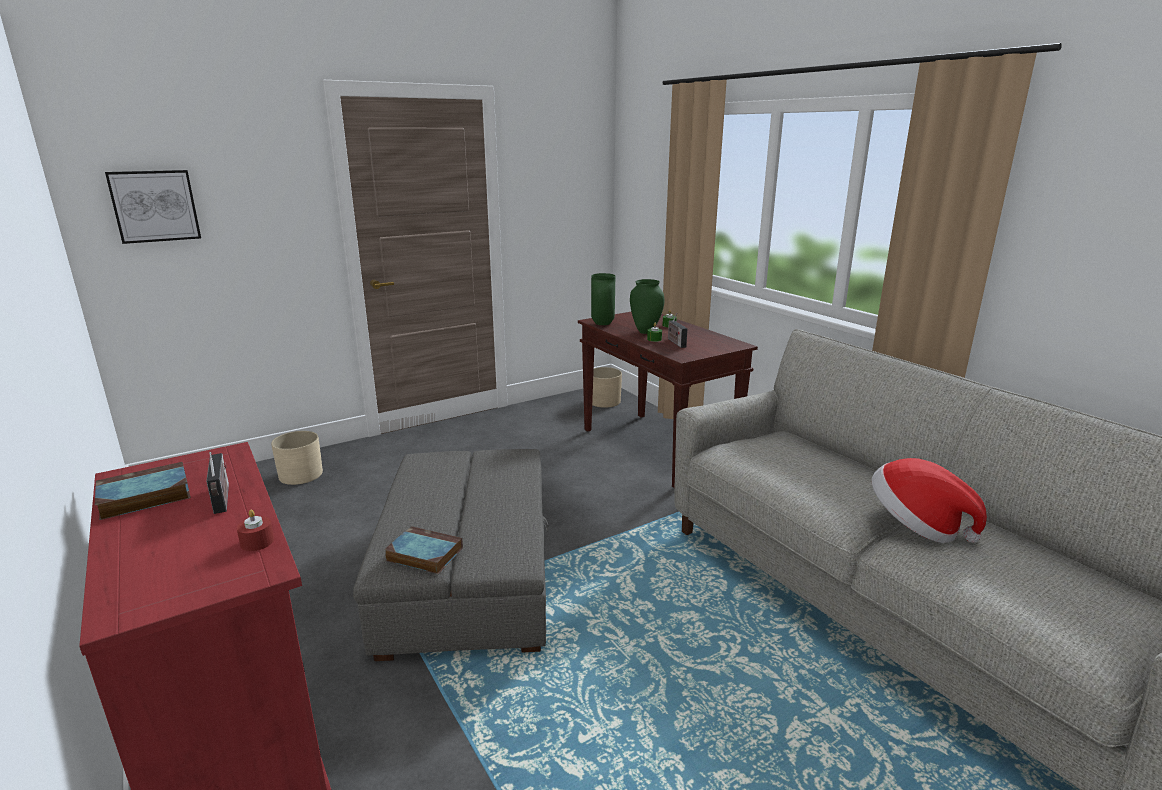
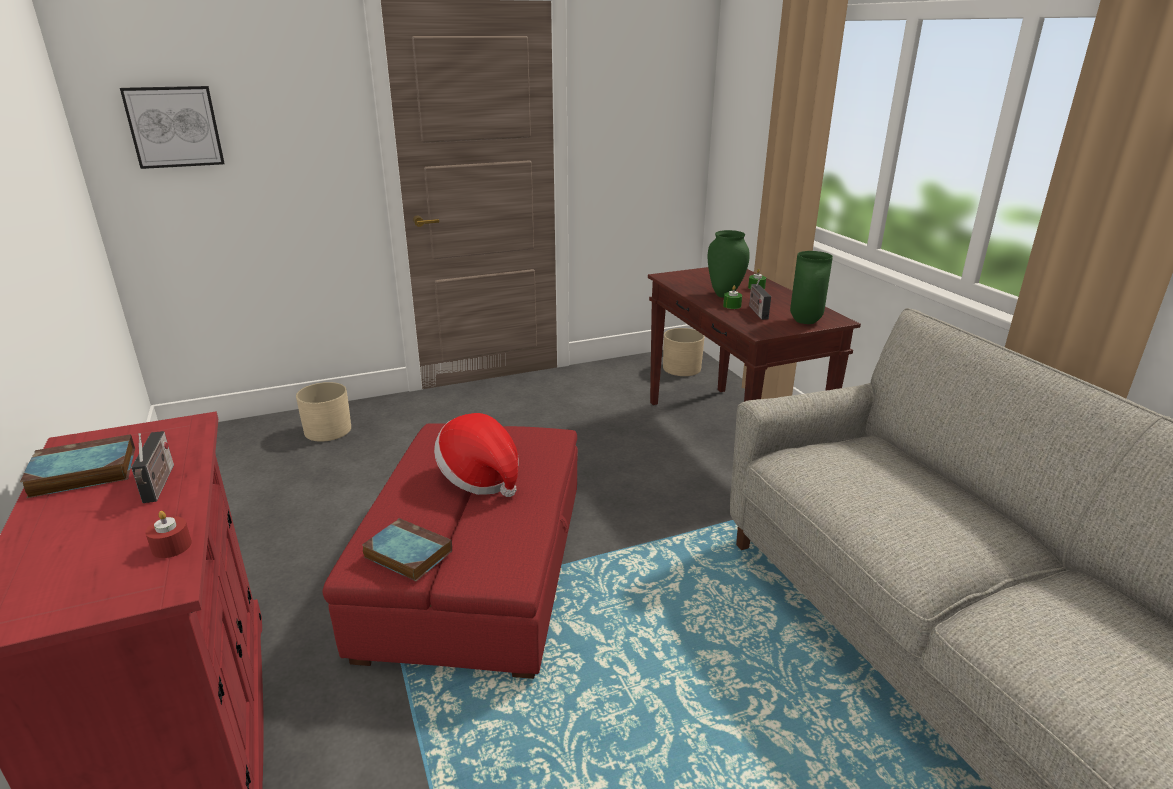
camera: 10 degrees right, 5 degrees up
grey ottoman [353,449,548,661] -> red ottoman [322,423,578,679]
green vase [591,273,615,325] -> green vase moved to [790,251,833,324]
hat [872,458,987,543] -> hat moved to [434,413,519,497]

